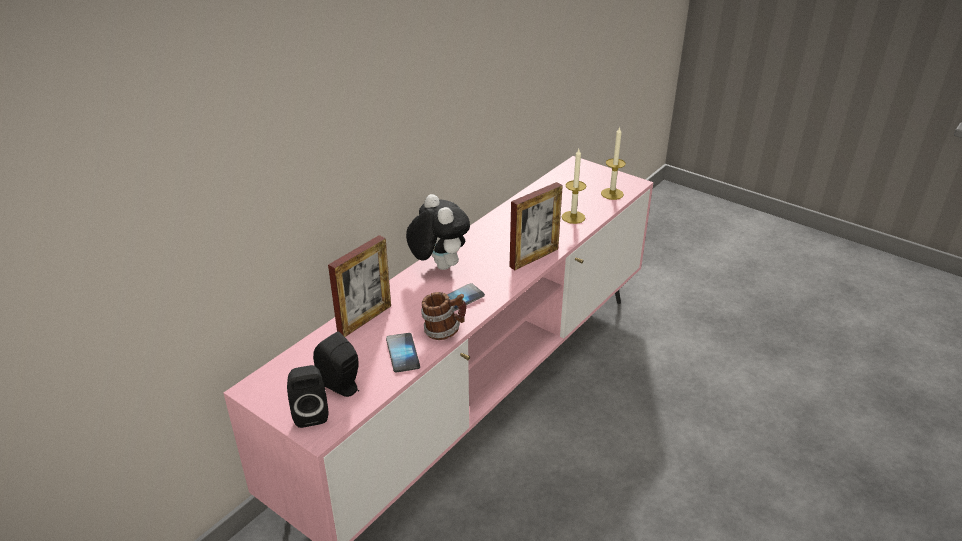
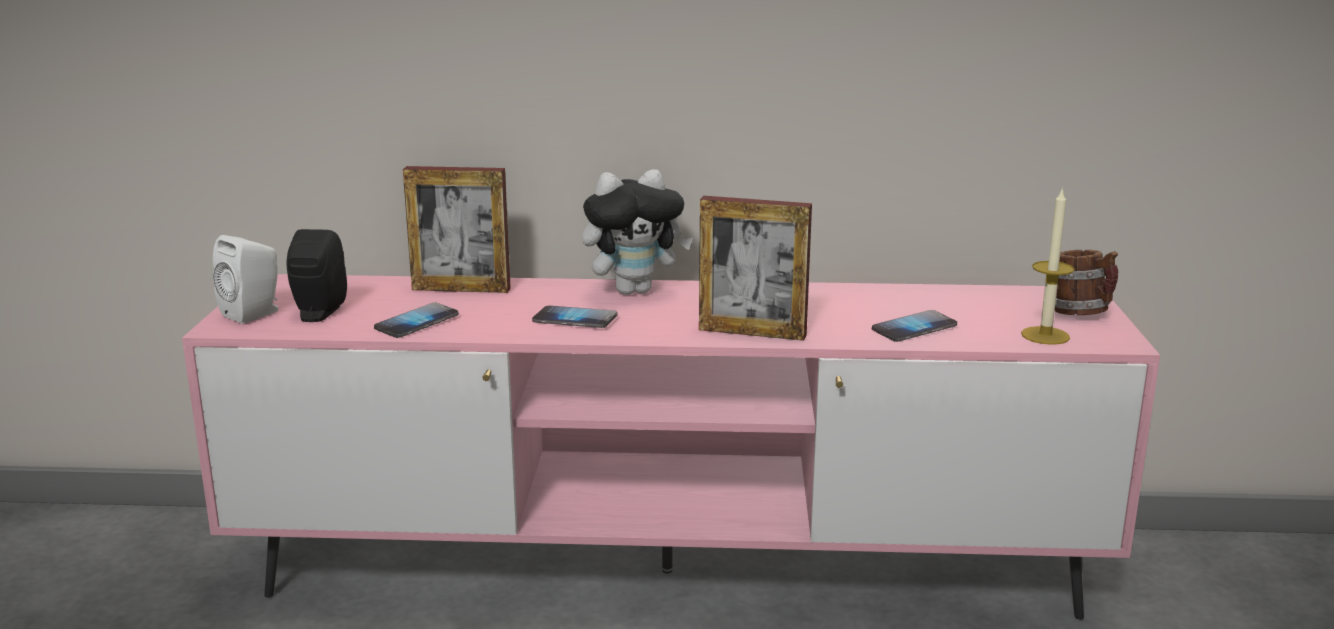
camera: 55 degrees right, 15 degrees down
black speaker [287,365,328,428] -> white speaker [213,235,278,324]
plush toy [406,194,470,270] -> plush toy turned 45 degrees clockwise [582,169,693,295]
mug [421,292,466,340] -> mug moved to [1055,250,1119,315]
candle [562,149,586,224] -> phone [872,310,957,342]

